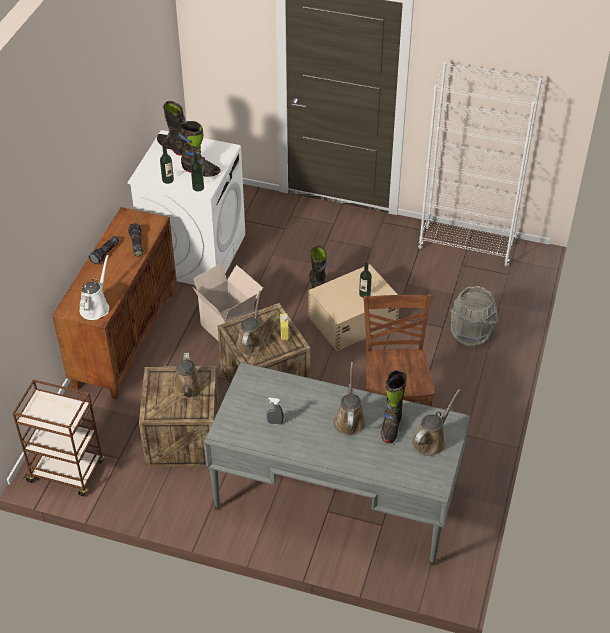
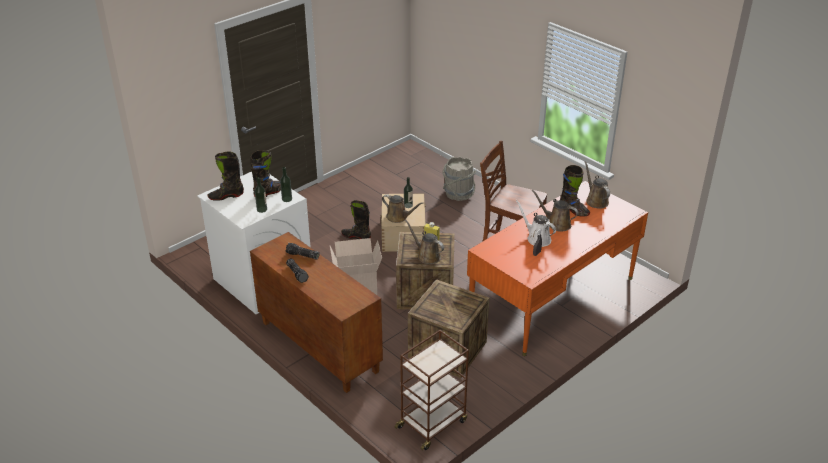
camera: 60 degrees left, 10 degrees down
white watering can [79,255,109,320] -> white watering can moved to [516,200,556,247]
brown watering can [173,353,203,399] -> brown watering can moved to [382,194,423,223]
grey desk [204,362,471,566] -> orange desk [467,181,648,356]
white bookcase [418,62,542,267] -> none

